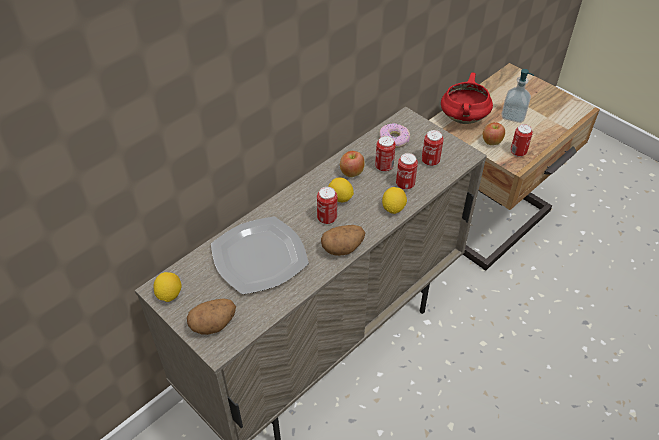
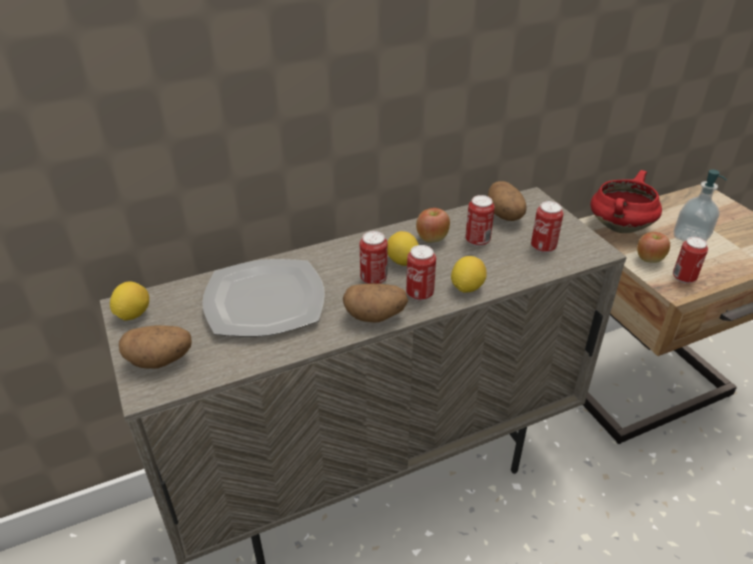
camera: 20 degrees right, 10 degrees down
donut [379,123,410,148] -> potato [488,181,527,221]
can [396,153,418,190] -> can moved to [406,245,436,301]

